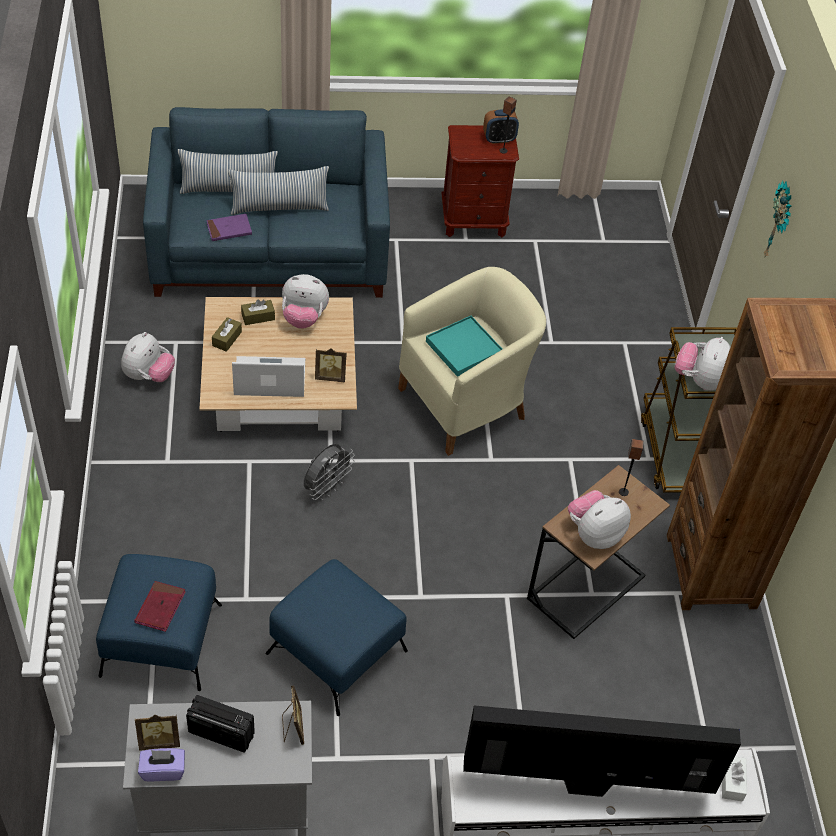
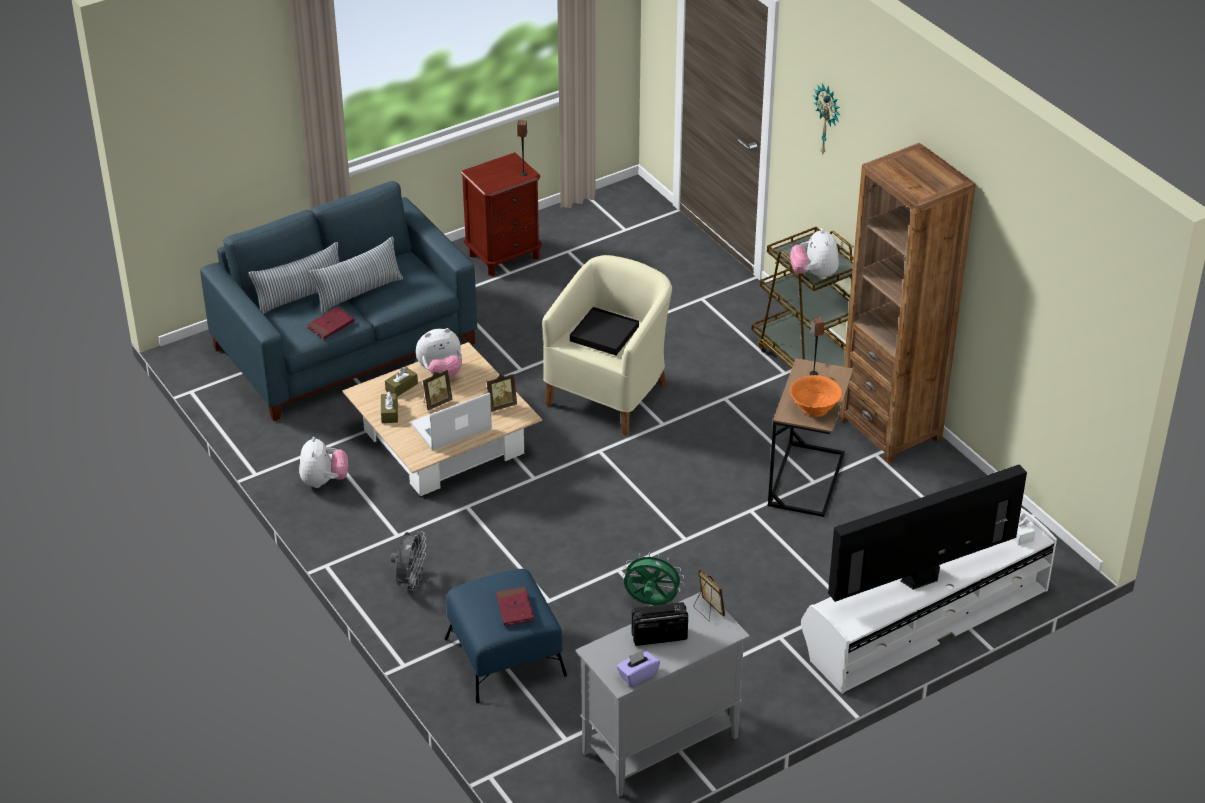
camera: 25 degrees left, 10 degrees down
picture frame [135,715,180,751] -> picture frame moved to [423,369,452,411]
purple book [206,214,252,241] -> red book [307,307,355,339]
blue ottoman [266,559,408,716] -> green fan [623,552,684,605]
grey fan [304,444,355,500] -> grey fan moved to [391,531,426,591]
turquoise tray [426,316,502,377] -> black tray [570,307,639,355]
alarm clock [483,109,519,144] -> none
plush toy [568,490,631,549] -> orange bowl [790,375,842,417]

